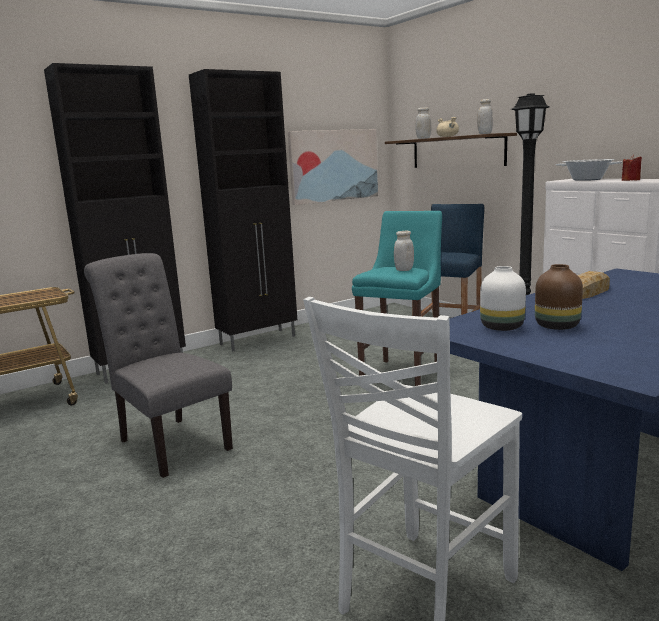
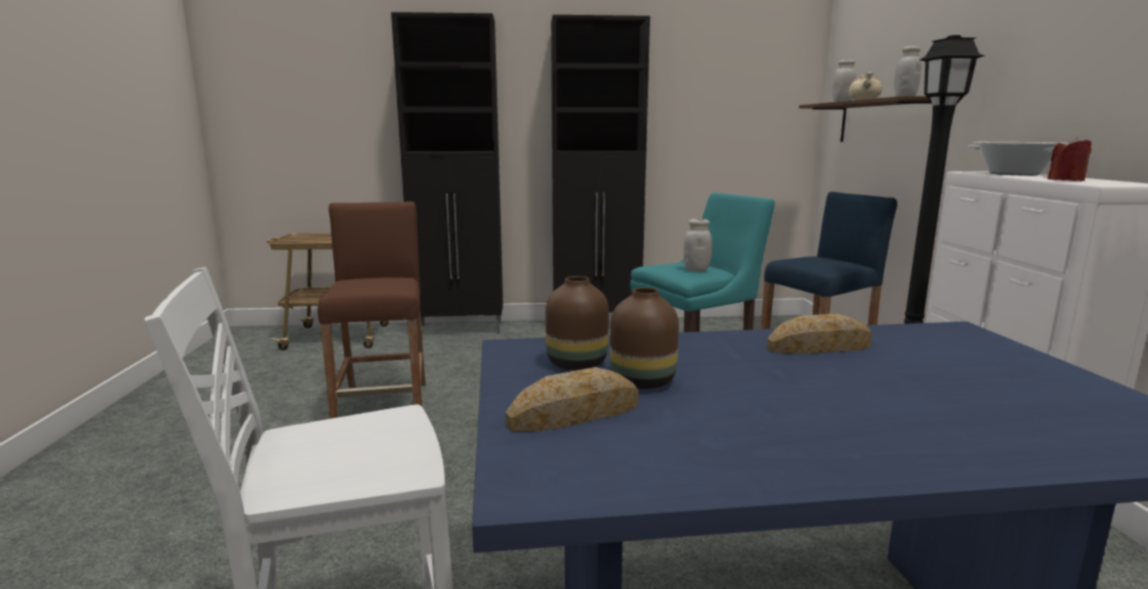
camera: 30 degrees right, 0 degrees up
grey chair [84,253,233,478] -> brown stool [318,201,425,419]
picture [288,129,378,205] -> none
white vase [480,266,526,331] -> brown vase [546,276,609,370]
none -> bread [505,367,638,432]

